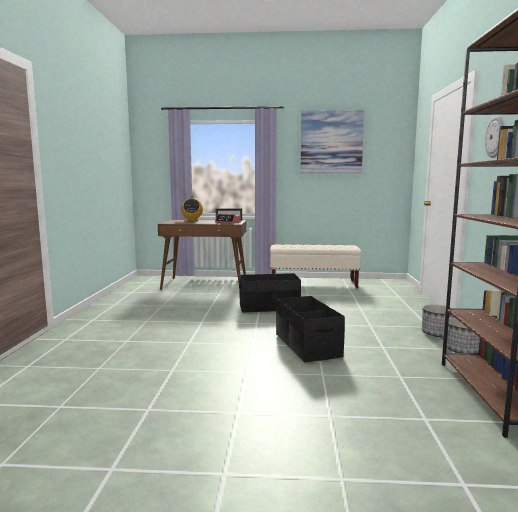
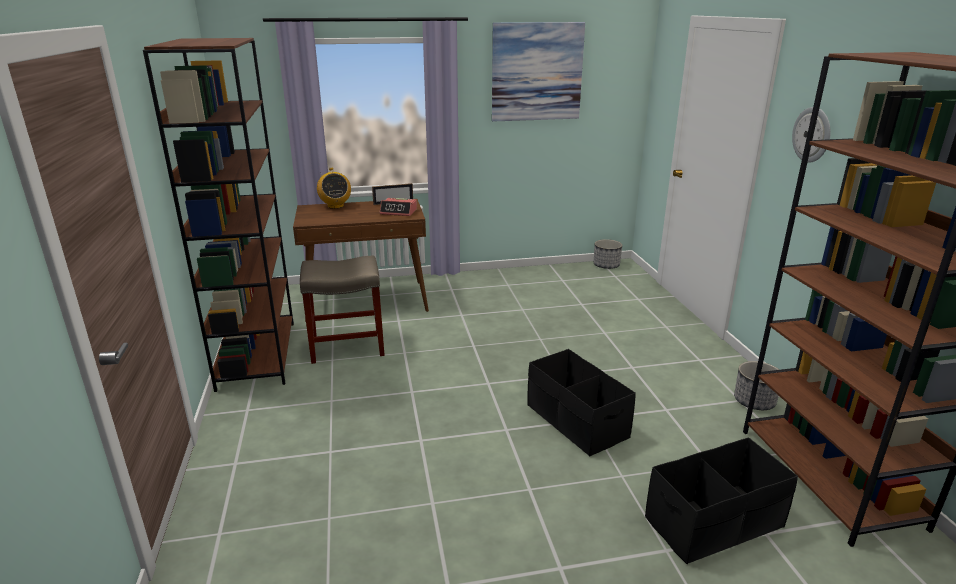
camera: 15 degrees left, 15 degrees up
black storage box [239,273,301,313] -> black storage box moved to [645,437,798,564]
beige bench [270,244,361,288] -> none
planter [422,305,455,337] -> planter moved to [594,239,622,269]
none -> brown bookcase [143,38,294,392]
none -> beige stool [300,256,385,364]

